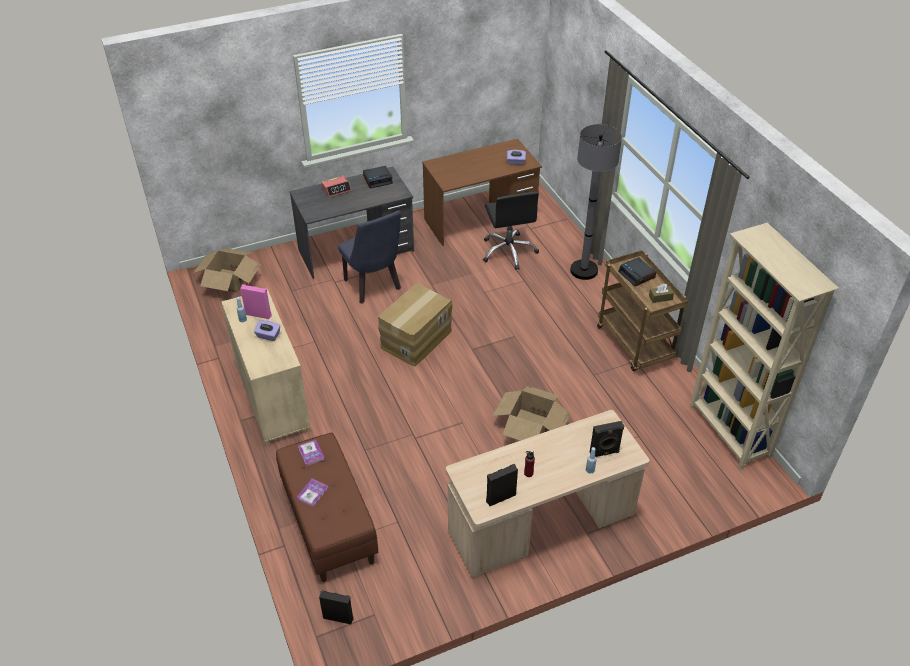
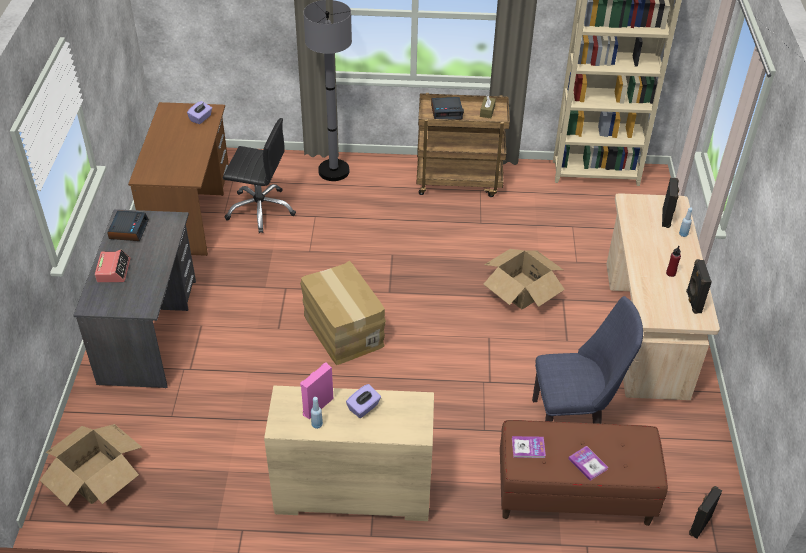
camera: 65 degrees left, 0 degrees up
blue chair [338,210,401,304] -> blue chair moved to [532,296,643,424]

